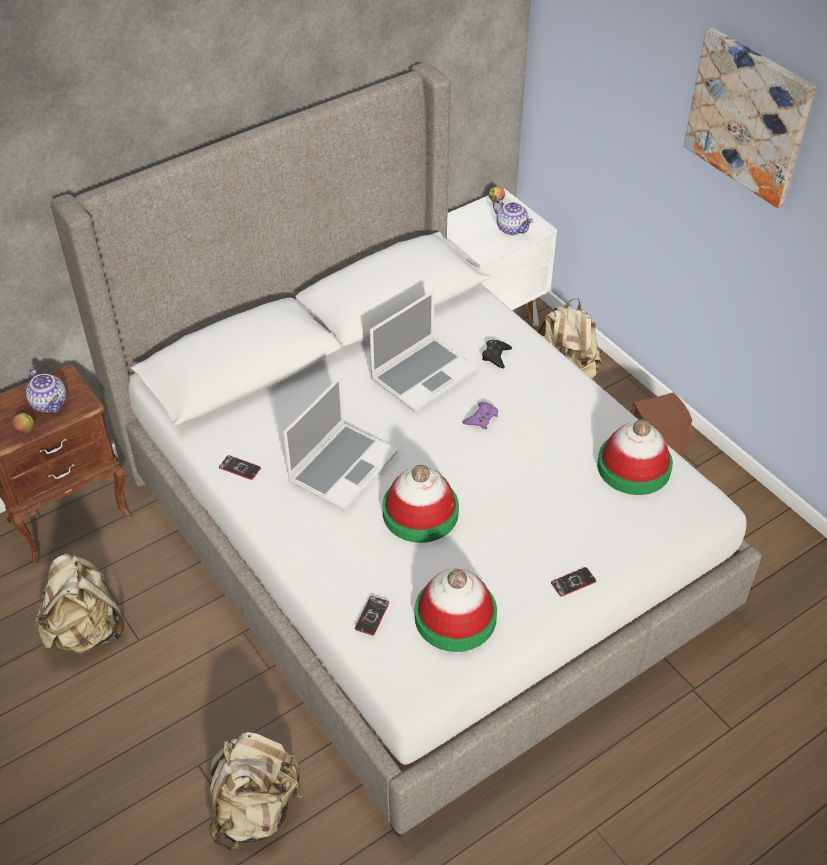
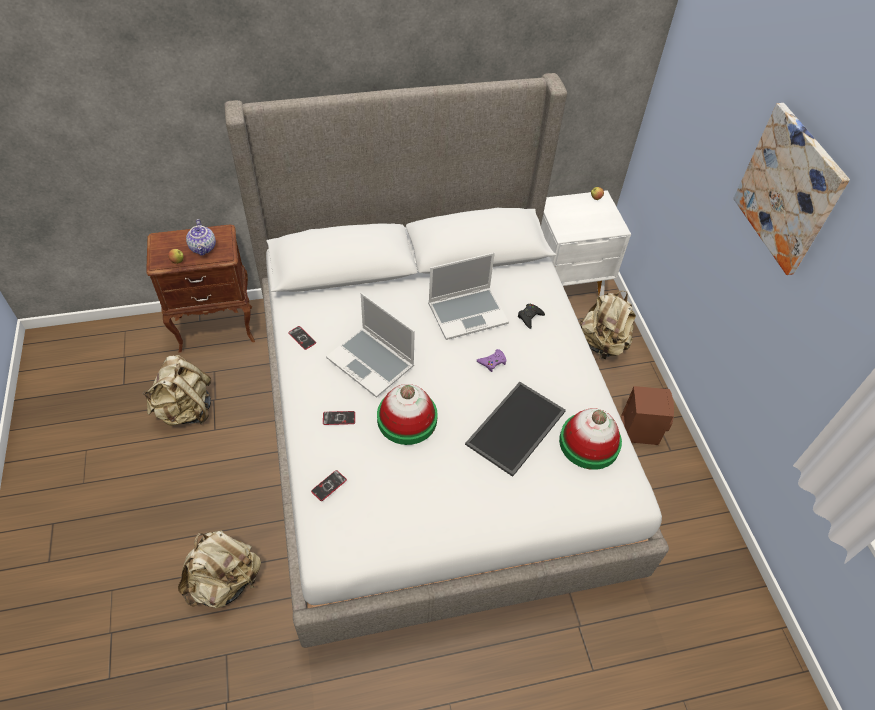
camera: 20 degrees right, 5 degrees up
laptop [283,376,398,511] -> laptop turned 75 degrees clockwise [326,293,415,398]
hat [415,569,497,652] -> none
teapot [493,198,533,235] -> none
phone [551,567,596,597] -> phone moved to [323,411,355,425]
none -> tray [465,382,566,477]

